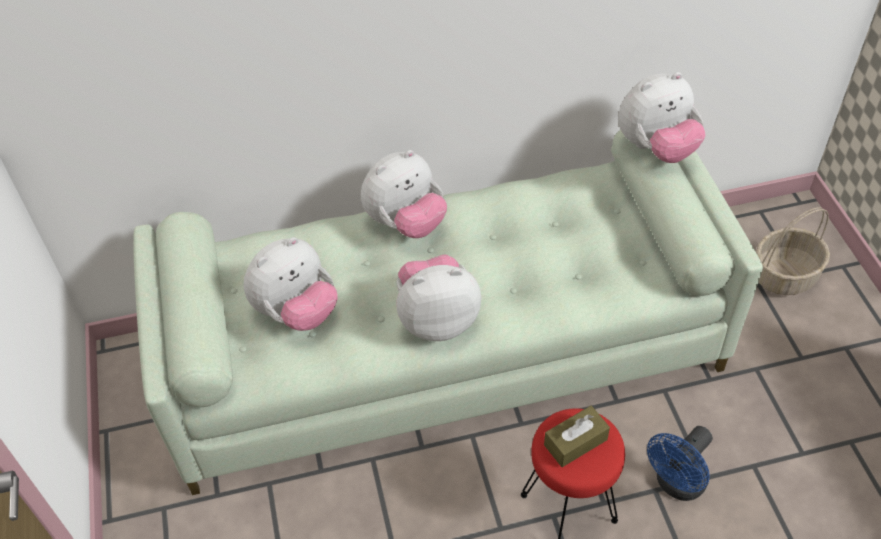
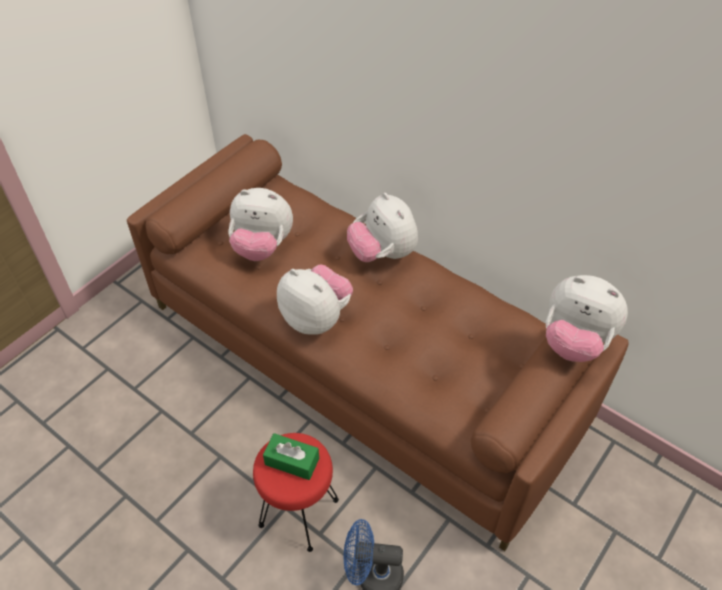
camera: 50 degrees right, 0 degrees up
white sofa [133,130,763,495] -> brown sofa [127,134,629,551]
plush toy [361,150,447,238] -> plush toy turned 45 degrees clockwise [347,193,418,262]
brown tissue box [544,406,610,467] -> green tissue box [263,433,319,480]
basket [756,207,830,295] -> none

